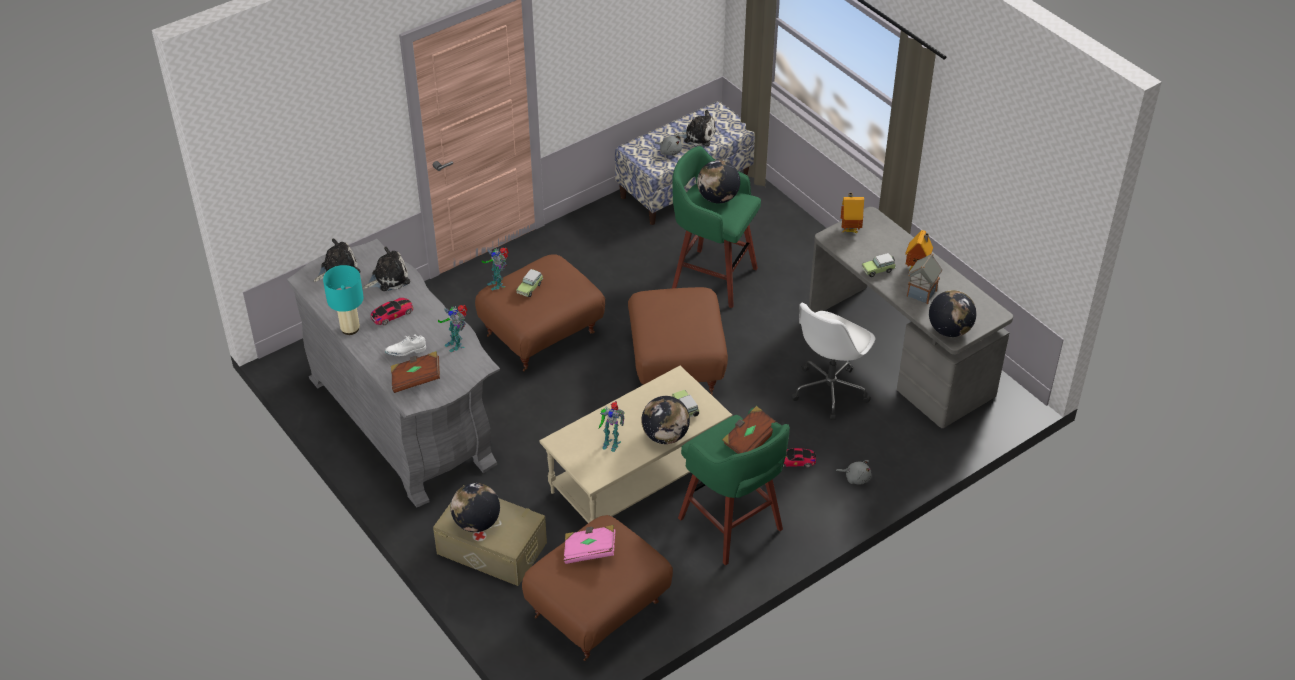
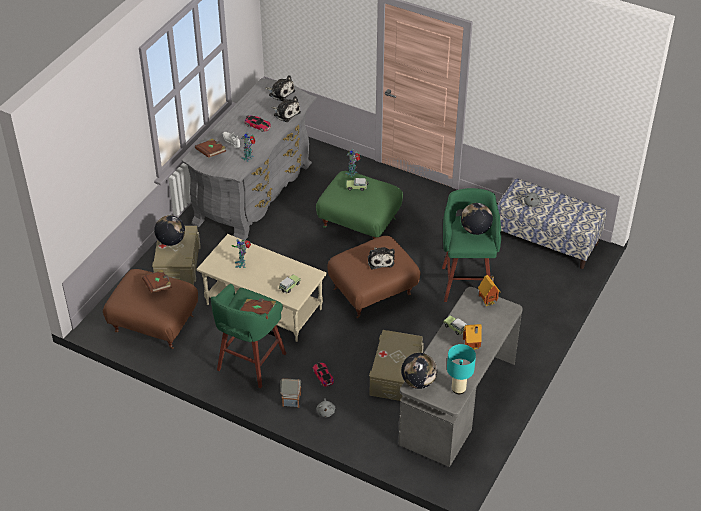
camera: 65 degrees right, 0 degrees up
turquoise table lamp [323,265,363,335] -> turquoise table lamp moved to [447,344,476,394]
brown ottoman [475,254,605,371] -> green ottoman [316,171,403,239]
pink book [564,525,616,564] -> brown book [142,270,171,293]
globe [641,396,690,444] -> none
plush toy [674,110,716,146] -> plush toy moved to [368,247,395,269]
white office chair [791,303,875,420] -> beige storage box [369,330,424,401]
toy house [907,254,942,304] -> toy house moved to [280,378,301,408]

